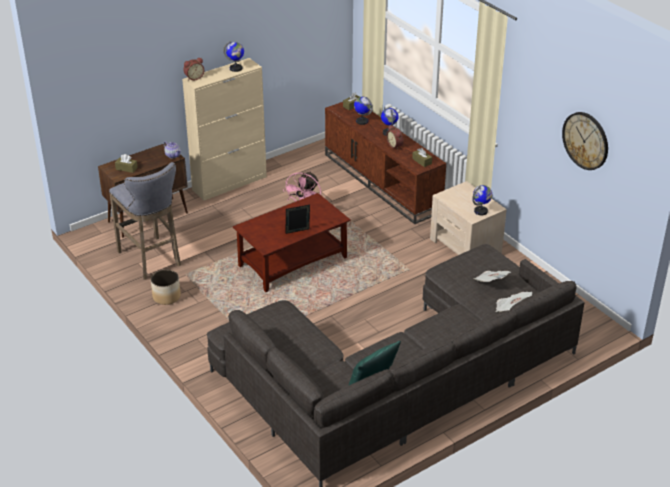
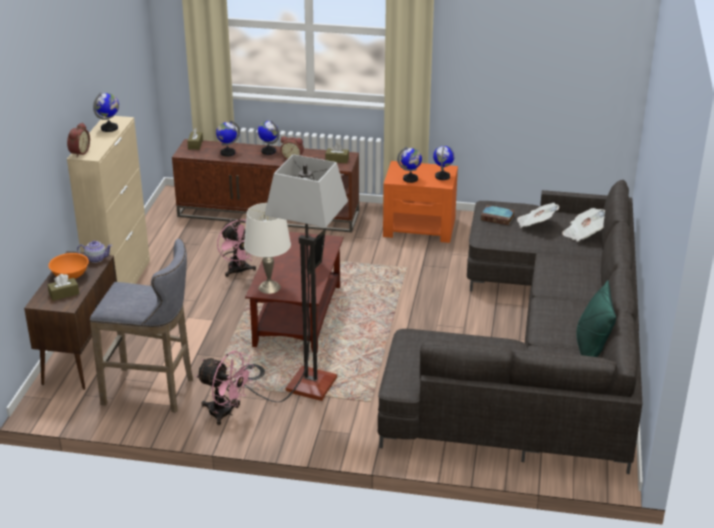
camera: 45 degrees left, 5 degrees down
planter [151,270,181,305] -> pink fan [196,351,254,425]
beige nightstand [430,181,507,255] -> orange nightstand [383,161,458,243]
wall clock [562,112,608,170] -> none
none -> orange bowl [48,253,89,279]
none -> floor lamp [238,154,348,402]
none -> white table lamp [244,203,291,294]
none -> globe [397,146,422,183]
none -> book [481,205,515,225]

